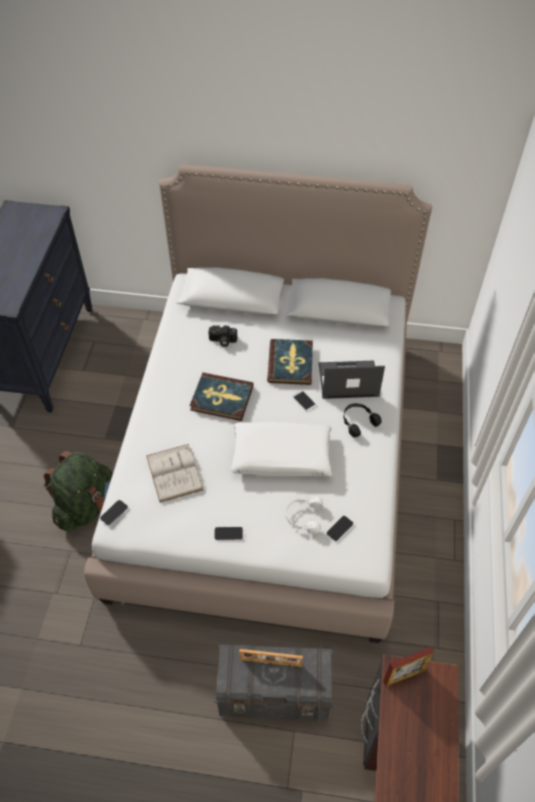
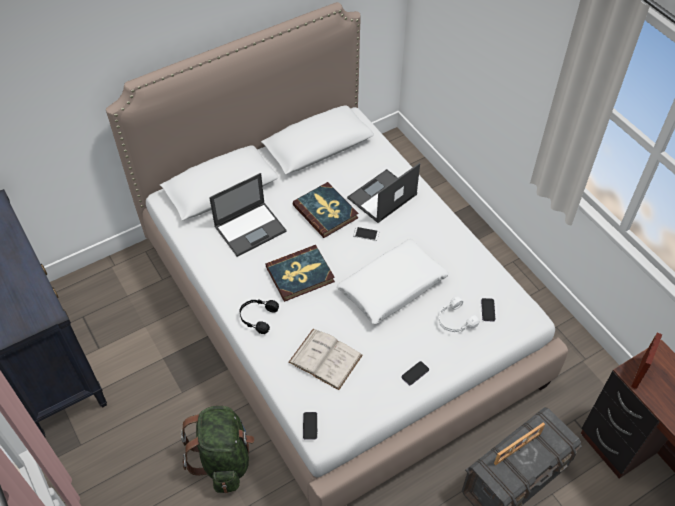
camera: 40 degrees left, 0 degrees up
camera [208,325,237,347] -> laptop [209,173,287,257]
black headphones [343,403,381,437] -> black headphones moved to [240,299,279,334]

